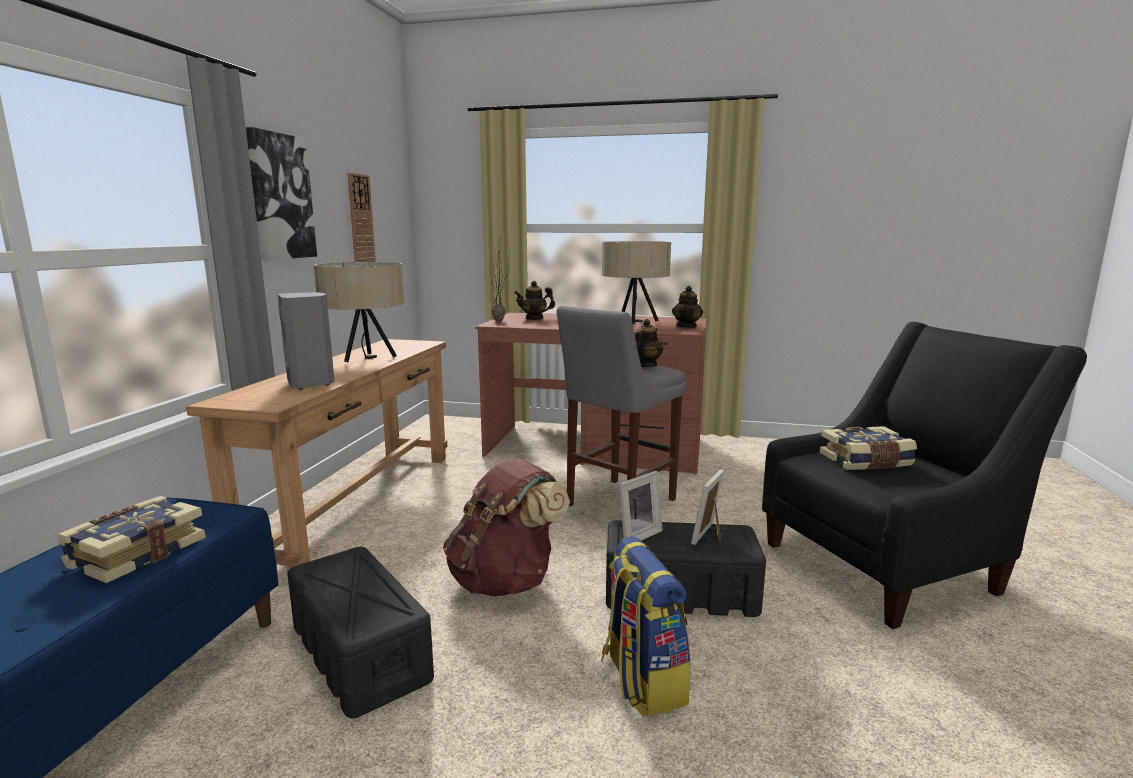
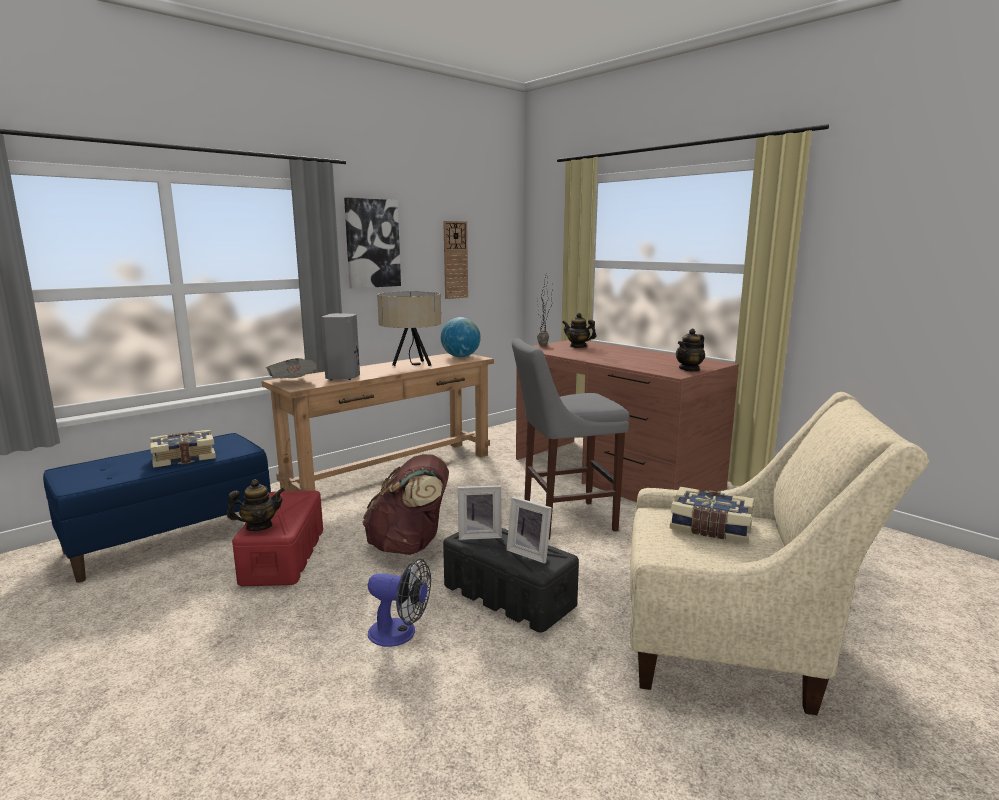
camera: 35 degrees right, 0 degrees up
black storage box [287,547,434,719] -> red storage box [232,491,323,586]
backpack [601,536,691,716] -> fan [368,559,431,647]
beige table lamp [602,241,671,324] -> none
teapot [635,319,663,367] -> teapot moved to [227,479,285,531]
picture frame [691,469,724,545] -> picture frame turned 120 degrees counterclockwise [507,497,552,564]
black armchair [762,322,1087,629] -> beige armchair [630,392,930,715]
none -> newspaper [266,358,318,378]
none -> globe [441,317,481,357]

